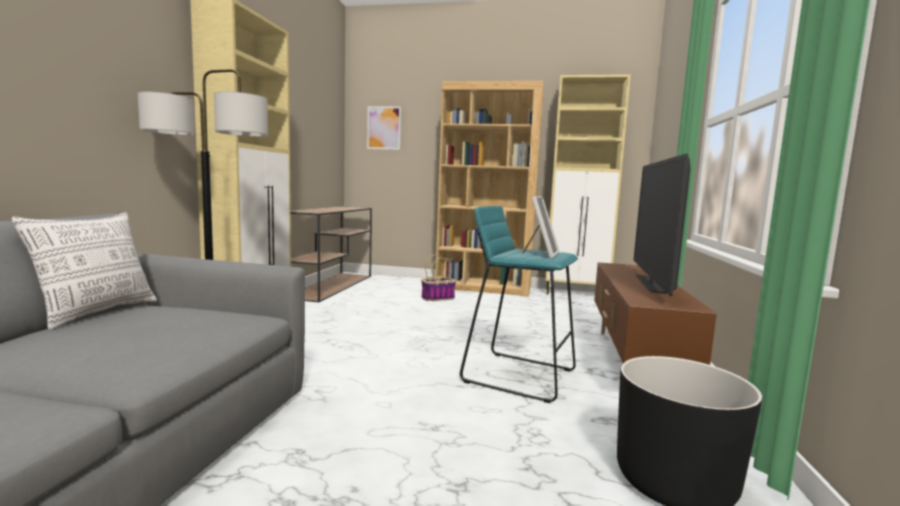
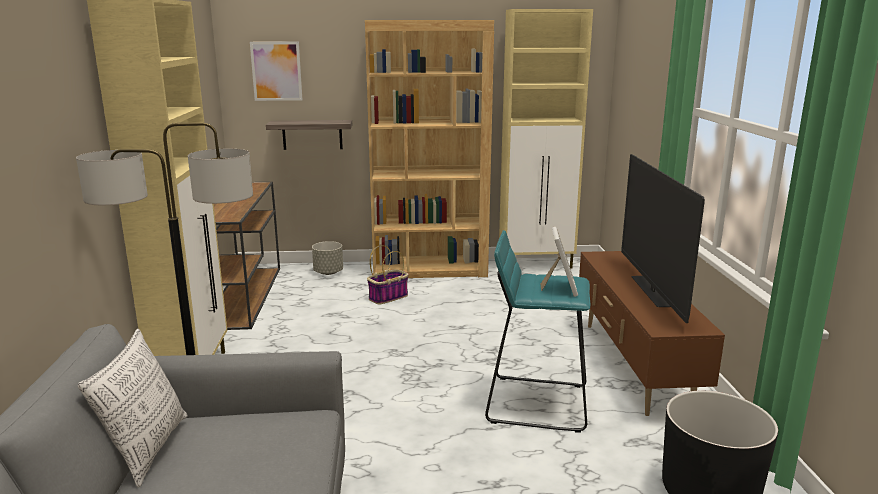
camera: 15 degrees left, 10 degrees up
none -> shelf [266,120,352,150]
none -> grey planter [312,241,343,275]

